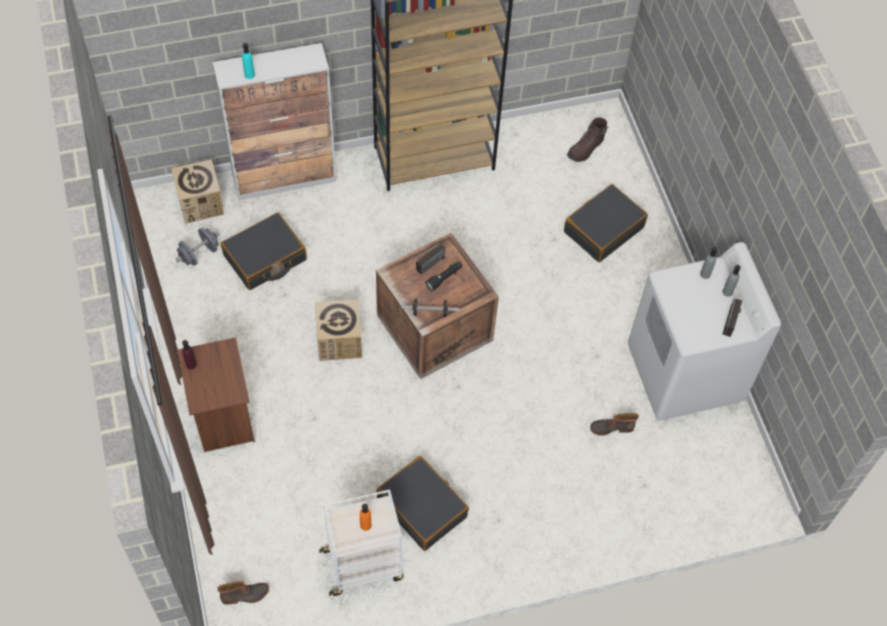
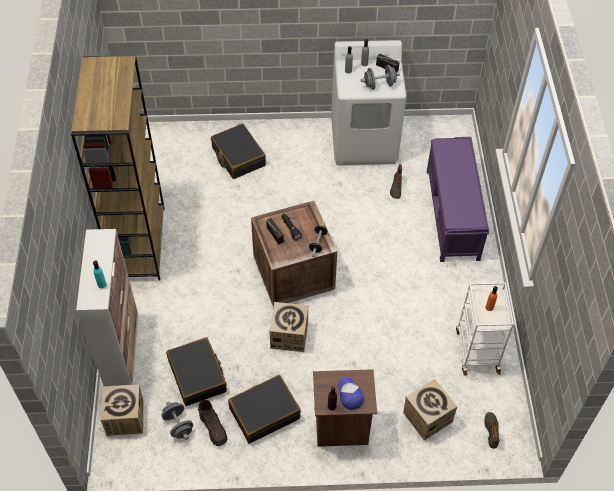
camera: 75 degrees left, 5 degrees down
black suitcase [376,456,469,551] -> black suitcase moved to [228,375,301,444]
brown boot [567,117,608,162] -> brown boot moved to [197,400,227,446]
none -> cap [338,377,364,410]
none -> grey dumbbell [361,65,400,90]
none -> cardboard box [403,379,457,440]
none -> purple bench [427,137,489,262]

